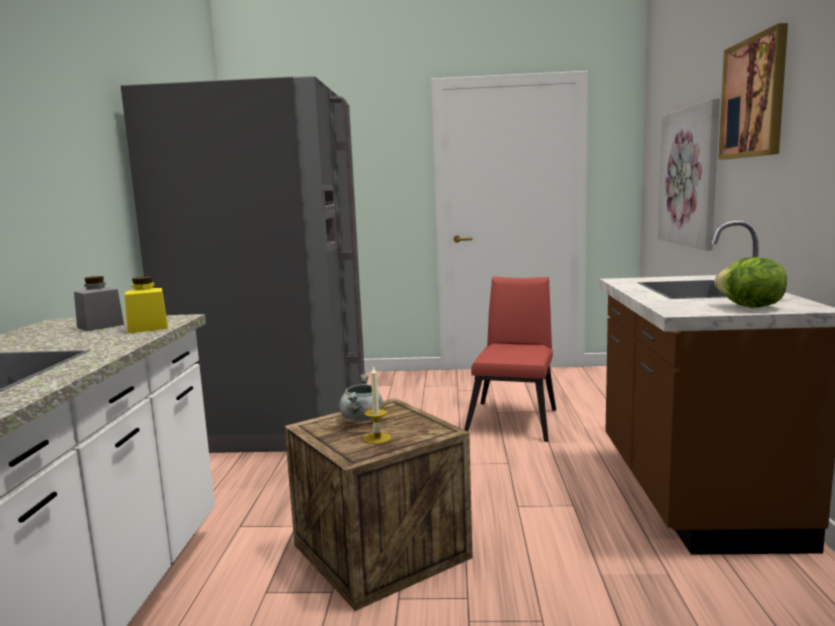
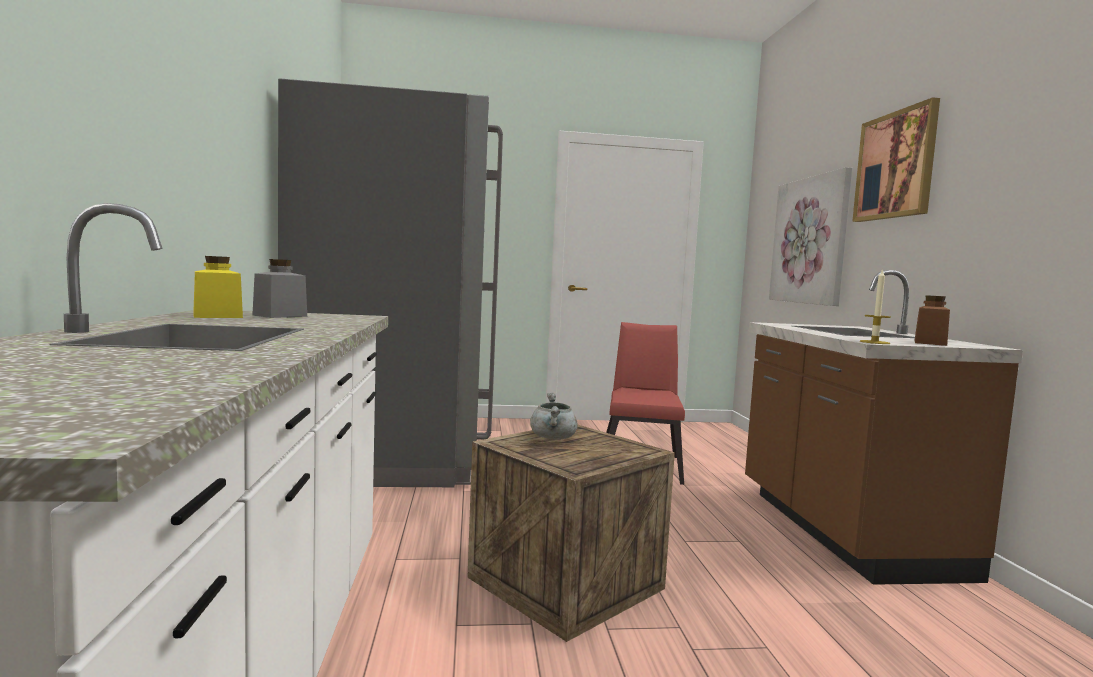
camera: 10 degrees left, 5 degrees down
yellow jar [125,276,168,333] -> yellow jar moved to [193,256,243,318]
candle [363,365,391,444] -> candle moved to [860,269,891,344]
lettuce [715,257,787,308] -> brown jar [914,295,950,346]

